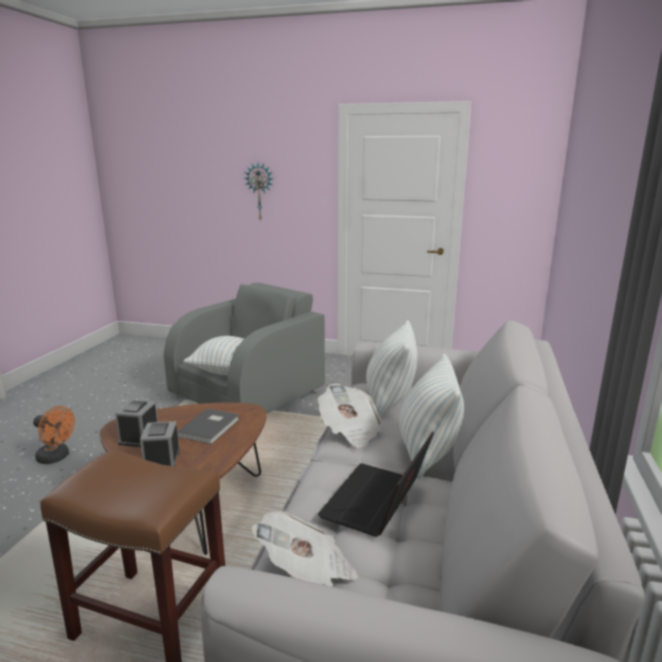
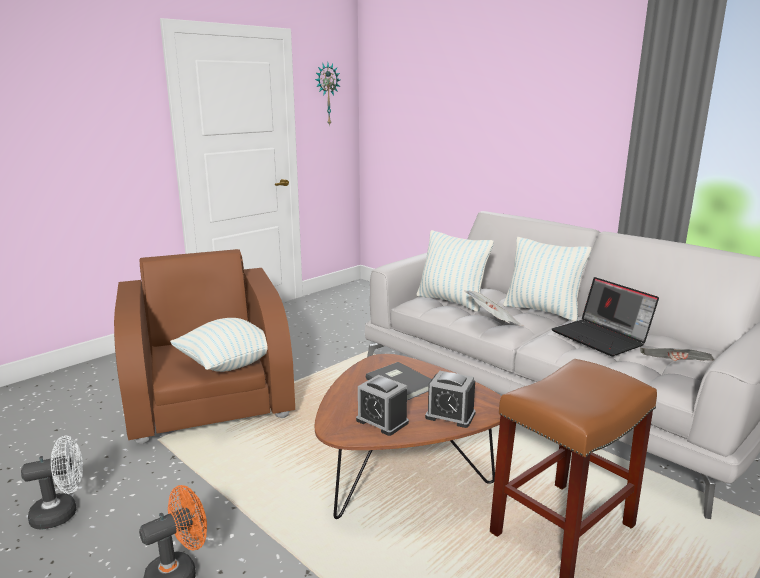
camera: 60 degrees left, 0 degrees up
grey armchair [164,283,325,414] -> brown armchair [114,249,295,444]
wall clock [244,163,273,221] -> wall clock moved to [315,62,340,126]
none -> white fan [21,436,83,530]

